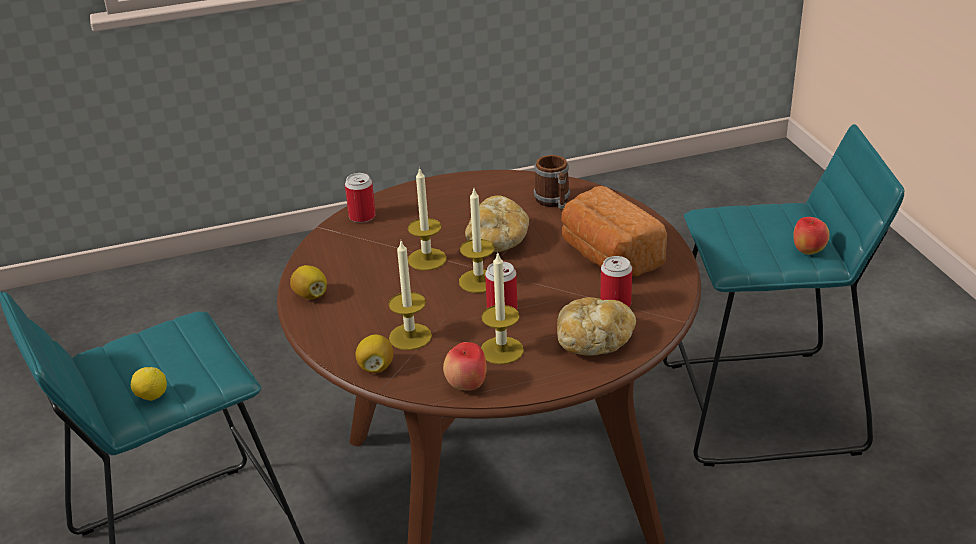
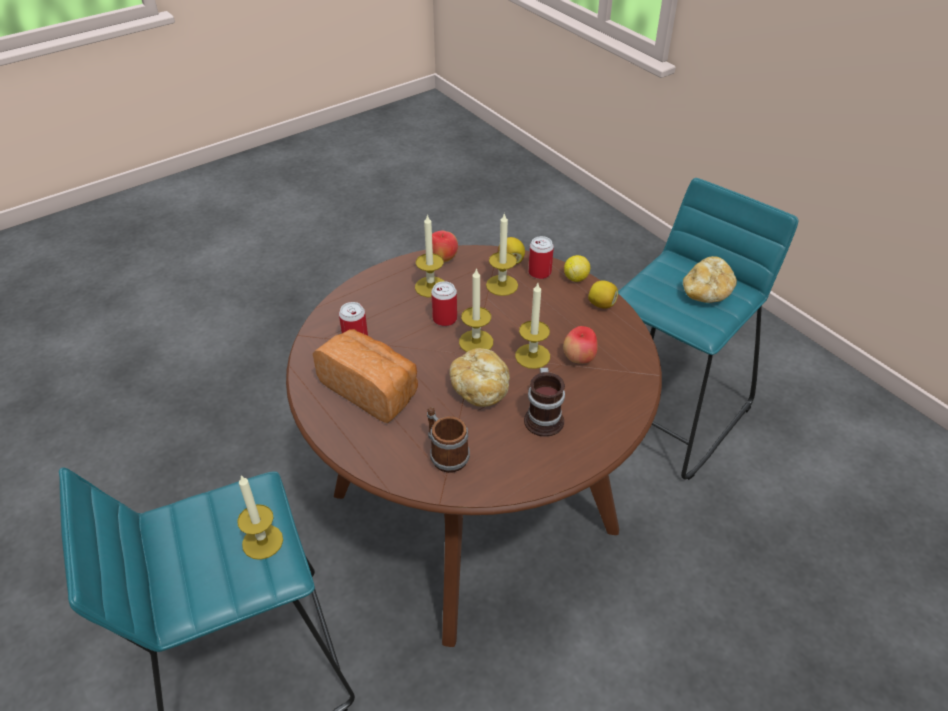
camera: 160 degrees right, 10 degrees up
lemon [131,367,167,401] -> lemon moved to [564,255,590,282]
can [345,173,376,223] -> can moved to [528,236,554,279]
bread [557,297,636,356] -> bread moved to [683,256,737,303]
apple [793,217,830,255] -> apple moved to [563,326,598,364]
none -> candle [237,475,283,560]
none -> mug [524,367,565,437]

